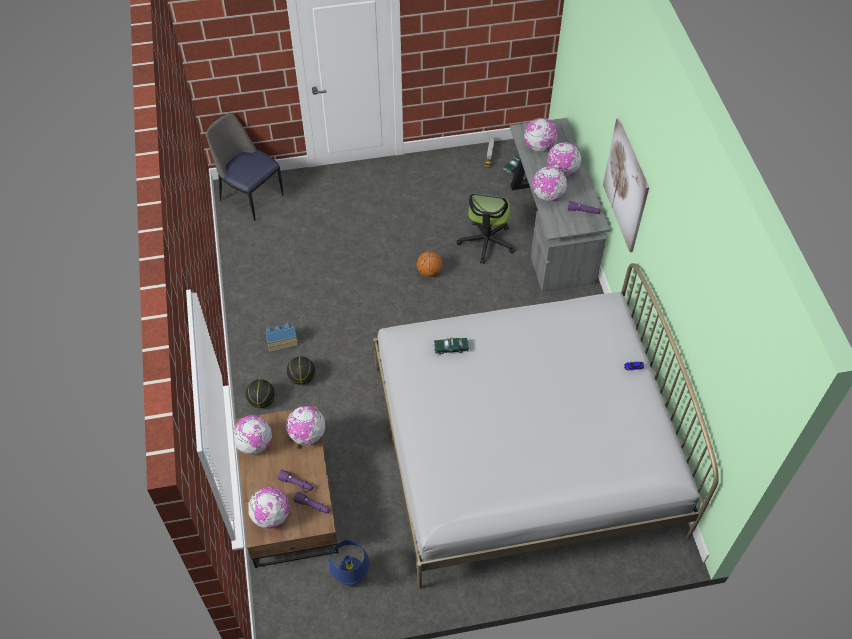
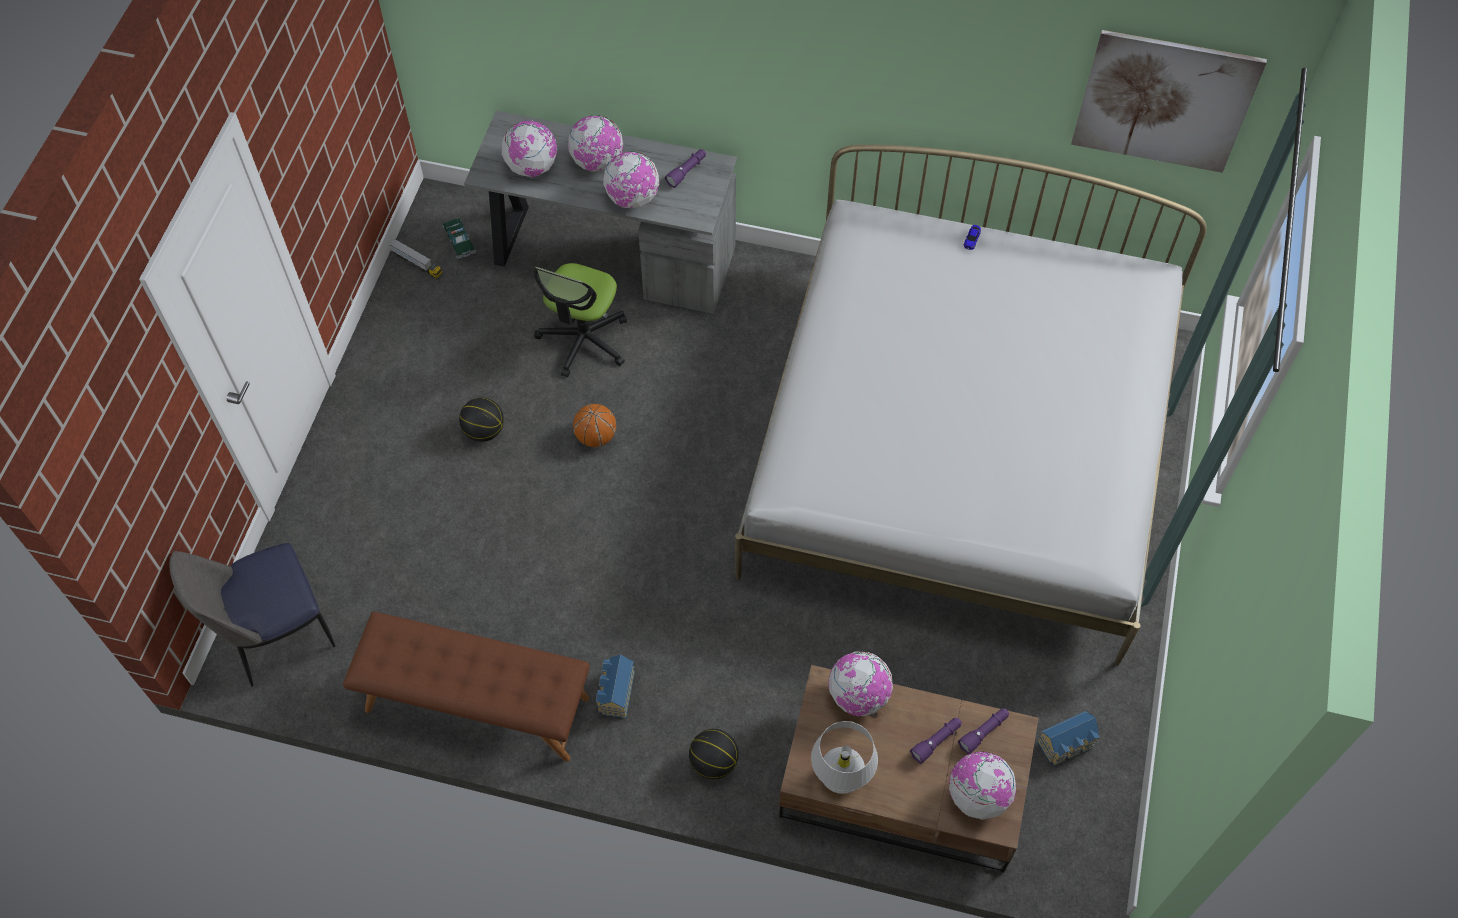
camera: 65 degrees left, 5 degrees up
globe [233,415,272,455] -> white table lamp [811,721,878,794]
basketball [287,357,315,385] -> basketball moved to [459,398,504,442]
blue table lamp [329,540,370,586] -> toy house [1037,711,1100,766]
toy car [434,337,469,354] -> none
office chair [456,193,515,264] -> office chair turned 75 degrees clockwise [534,263,627,377]
picture [603,118,649,252] -> picture moved to [1071,30,1267,173]
none -> brown bench [343,612,590,762]

